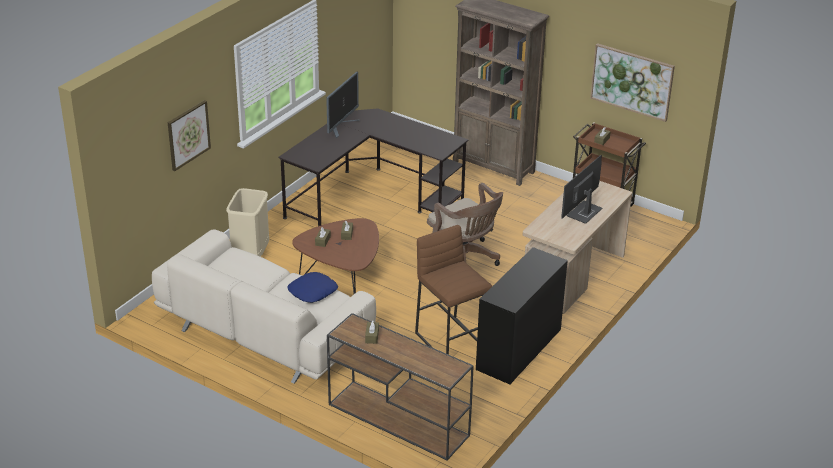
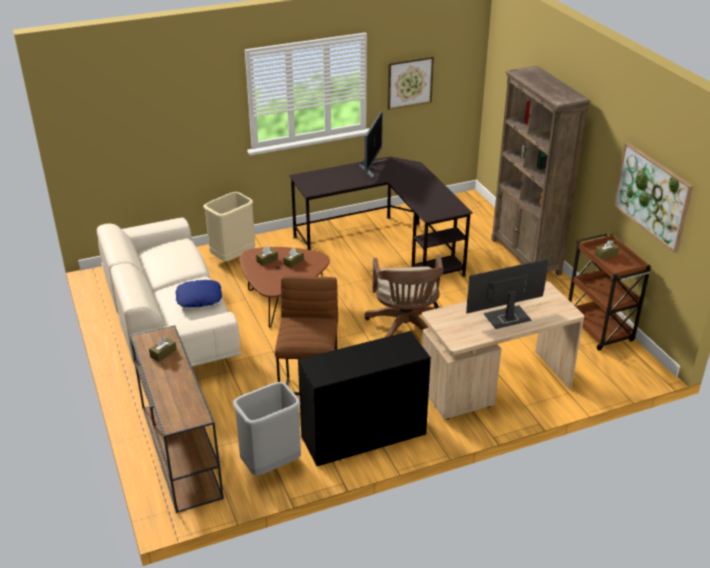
camera: 35 degrees right, 0 degrees up
picture [168,100,211,171] -> picture moved to [387,56,434,110]
monitor [326,71,360,139] -> monitor turned 45 degrees counterclockwise [359,111,386,178]
none -> grey trash can [233,382,301,476]

